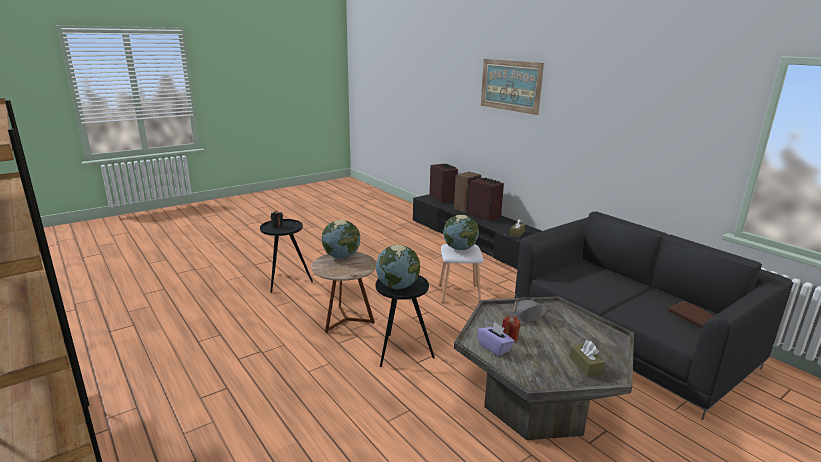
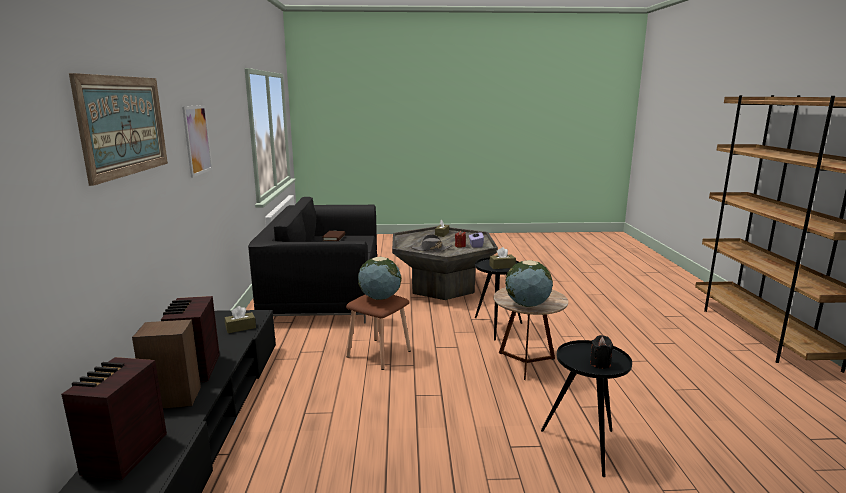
camera: 145 degrees left, 5 degrees down
globe [376,245,420,290] -> brown tissue box [489,247,516,269]
white stool [439,244,483,303] -> brown stool [346,294,411,370]
none -> picture [182,105,213,177]

